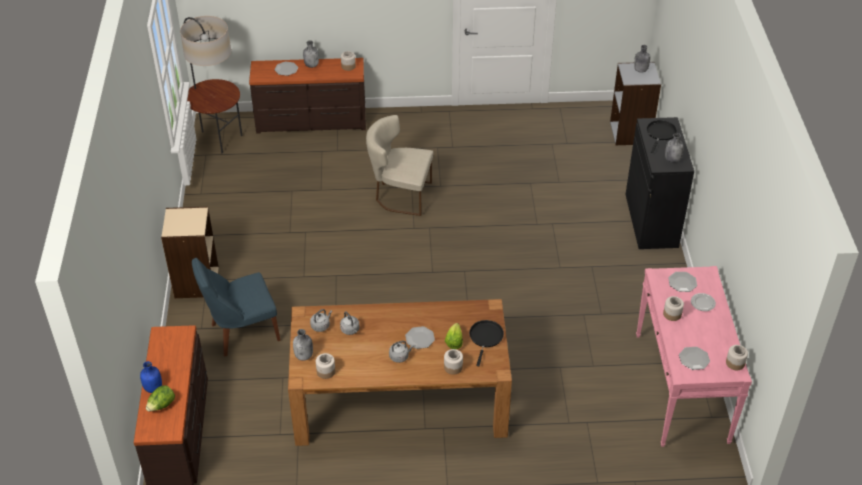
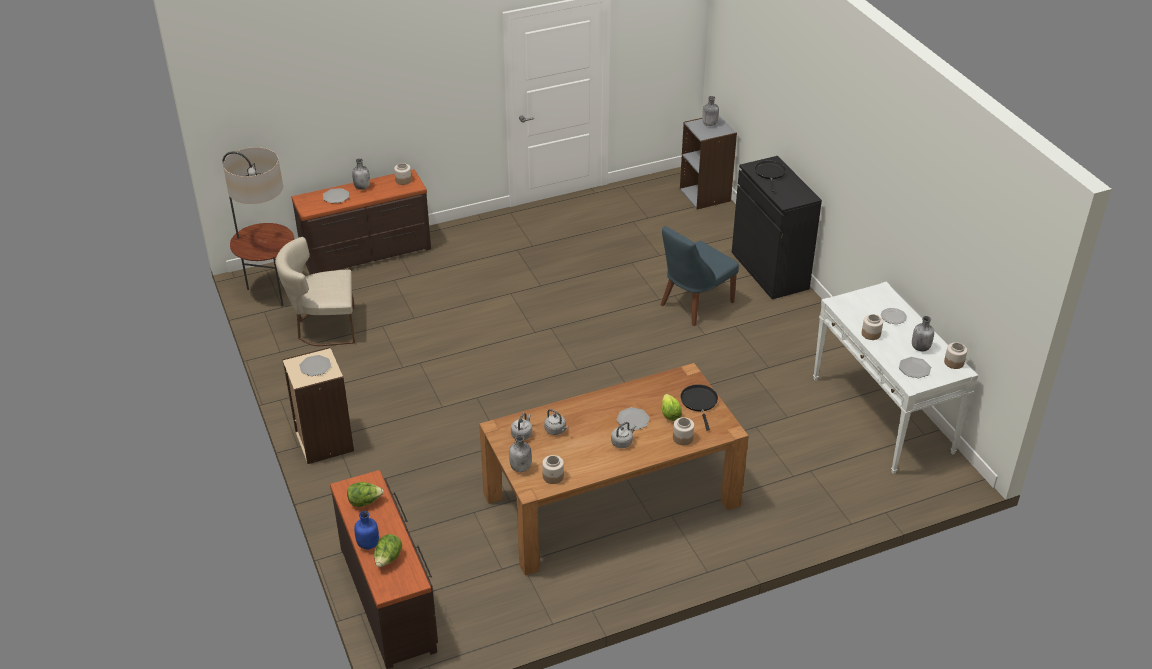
camera: 20 degrees left, 5 degrees down
blue chair [192,258,281,357] -> blue chair moved to [661,226,739,326]
beige chair [366,115,433,216] -> beige chair moved to [275,237,355,346]
pink console table [636,266,752,447] -> white console table [813,281,978,474]
grey bottle [665,133,684,163] -> grey bottle moved to [912,316,934,351]
plate [669,272,697,292] -> plate moved to [299,355,331,376]
none -> lettuce [347,482,384,507]

